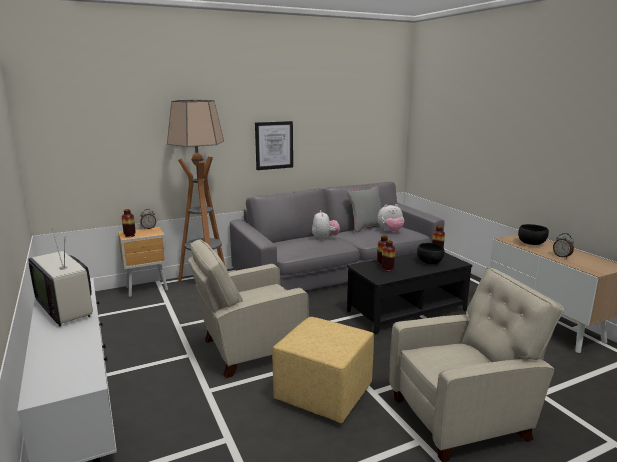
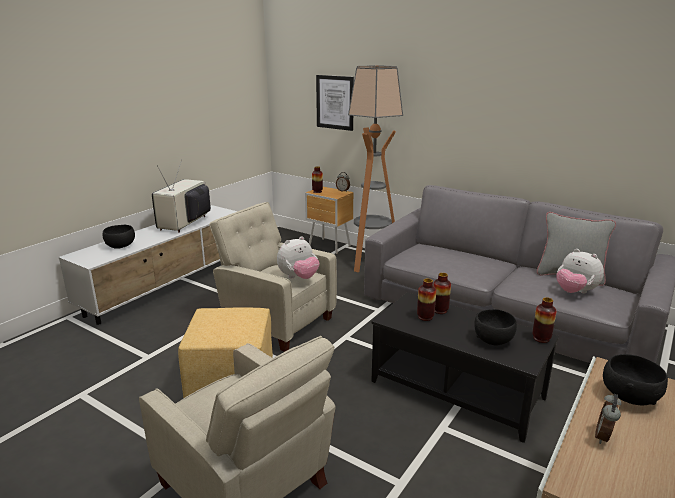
camera: 60 degrees right, 5 degrees up
picture [255,121,293,170] -> picture moved to [316,75,354,131]
plush toy [312,210,340,240] -> plush toy moved to [277,236,320,279]
none -> black bowl [102,225,135,249]

